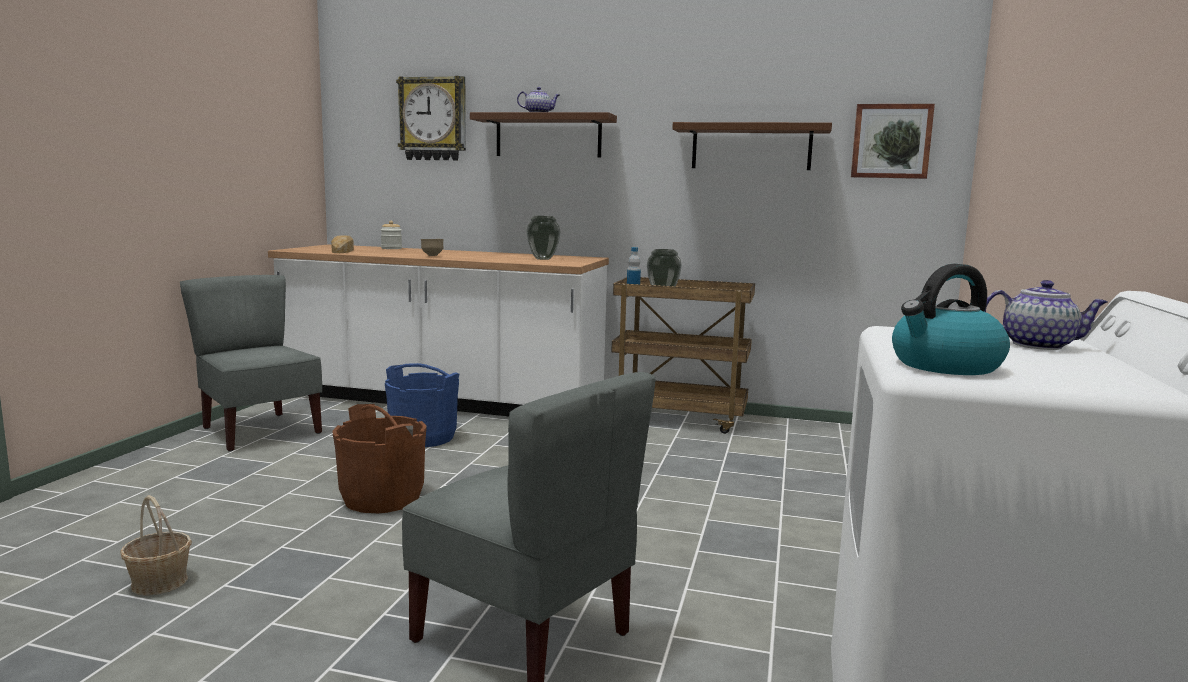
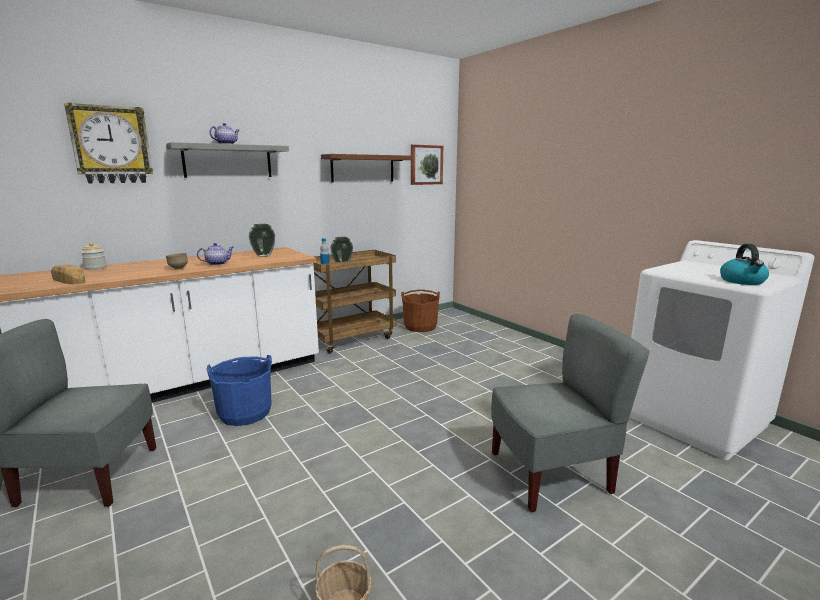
camera: 50 degrees left, 5 degrees up
brown bucket [332,404,427,513] -> brown bucket moved to [401,289,440,332]
brown shelf [470,112,617,158] -> grey shelf [166,142,289,178]
teapot [984,280,1108,350] -> teapot moved to [197,243,234,265]

